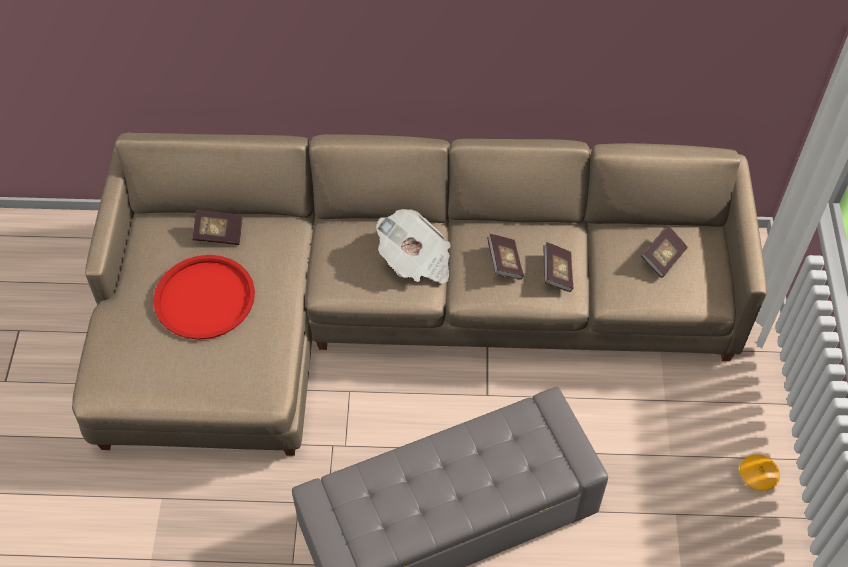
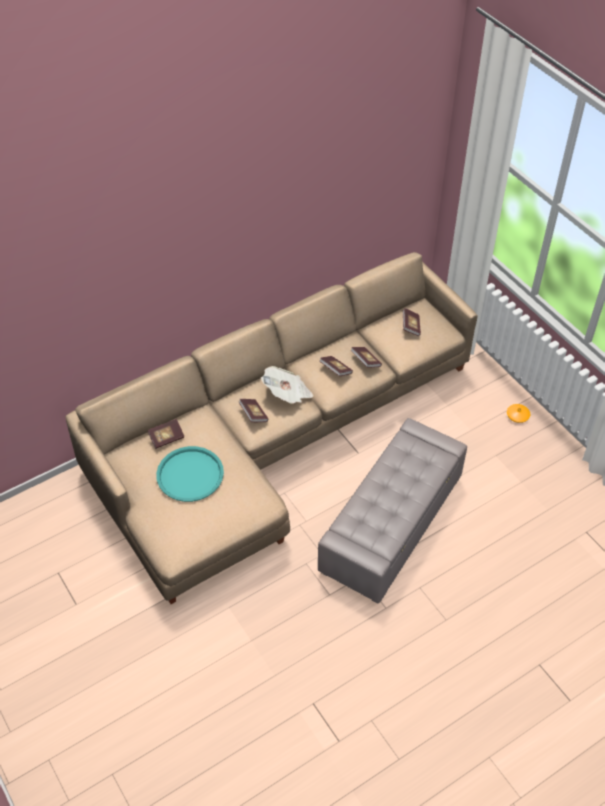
camera: 35 degrees left, 5 degrees down
red tray [153,255,255,340] -> turquoise tray [156,446,224,502]
none -> book [239,399,268,422]

